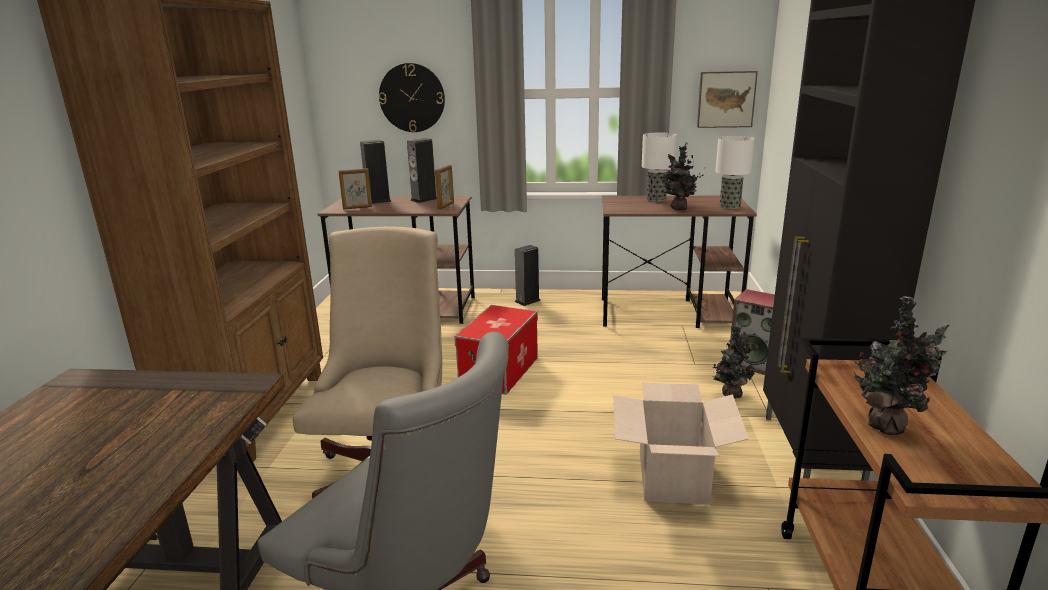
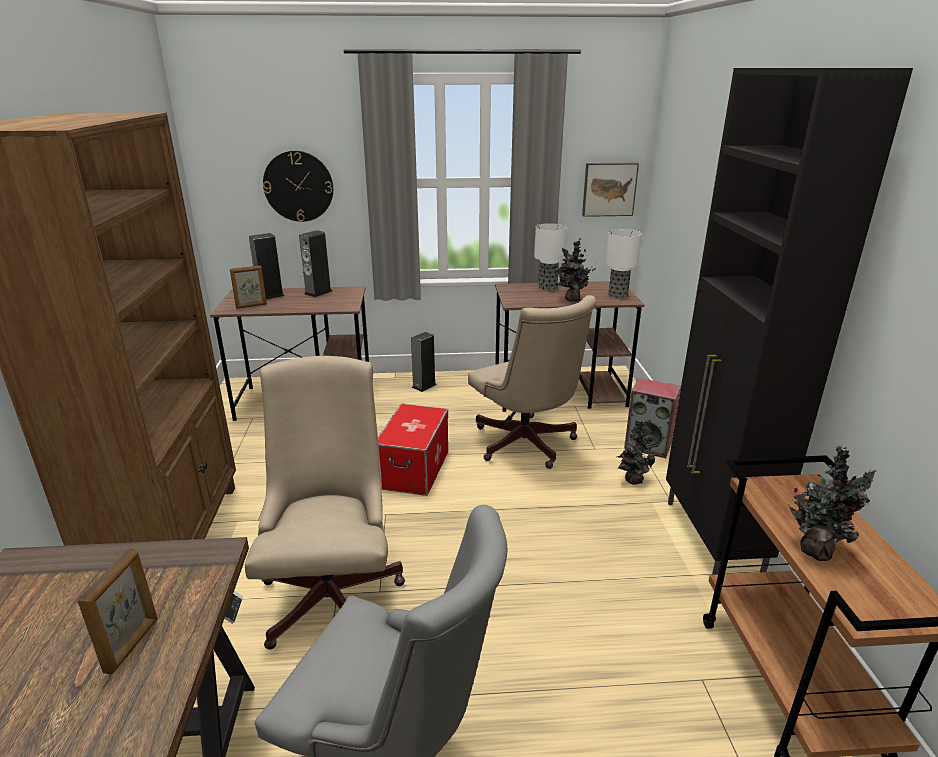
camera: 10 degrees left, 5 degrees up
picture frame [435,165,454,210] -> picture frame moved to [77,548,158,675]
cardboard box [613,383,749,505] -> none
none -> beige office chair [468,295,596,469]

